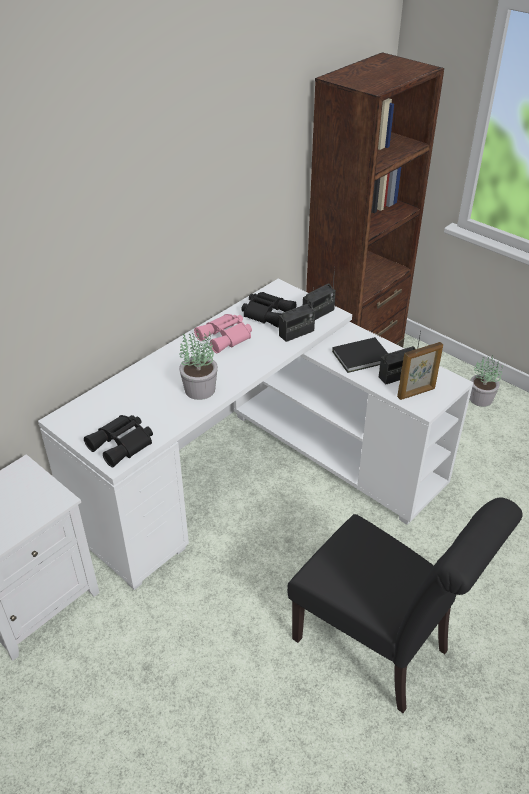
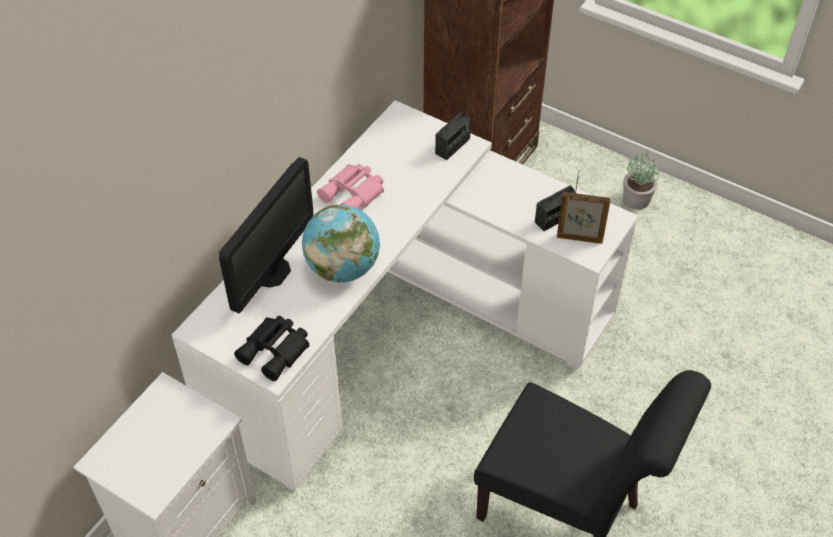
camera: 10 degrees left, 10 degrees up
potted plant [179,330,218,400] -> globe [302,205,380,282]
black binoculars [241,292,296,328] -> none
radio [279,287,315,342] -> none
black book [332,337,388,373] -> none
picture frame [397,342,443,400] -> picture frame turned 135 degrees counterclockwise [557,192,610,244]
none -> monitor [219,157,314,313]

